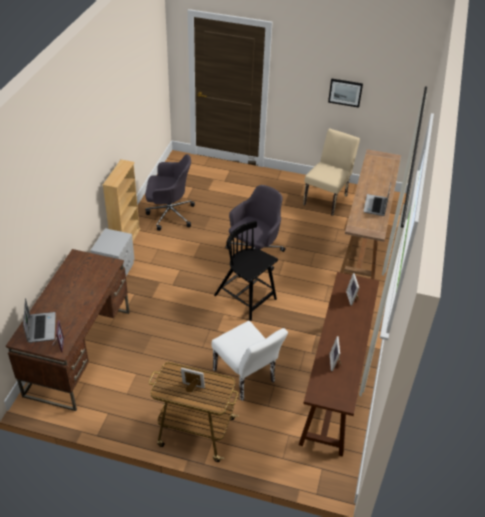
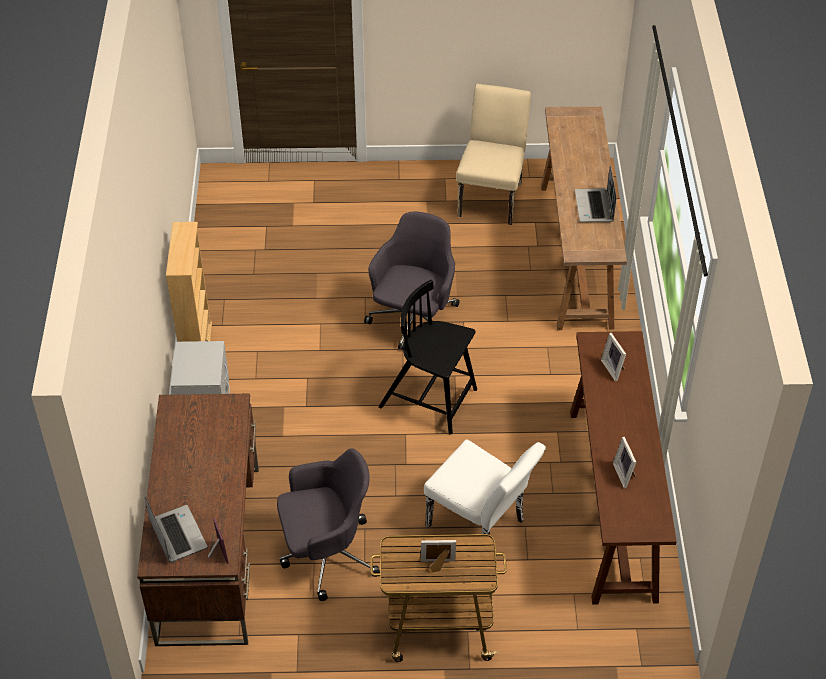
camera: 15 degrees left, 5 degrees up
grey office chair [145,154,195,231] -> grey office chair moved to [277,448,380,601]
picture [328,78,363,108] -> none

